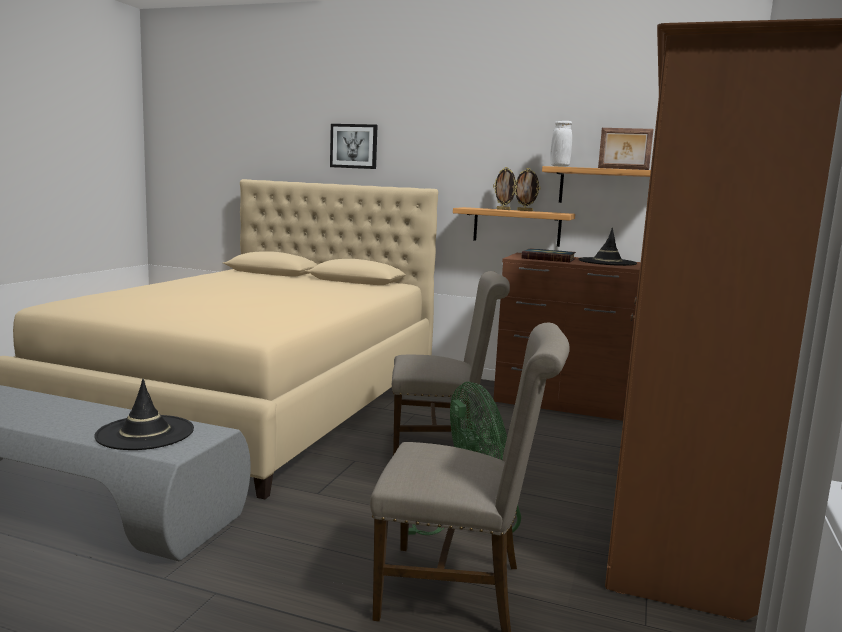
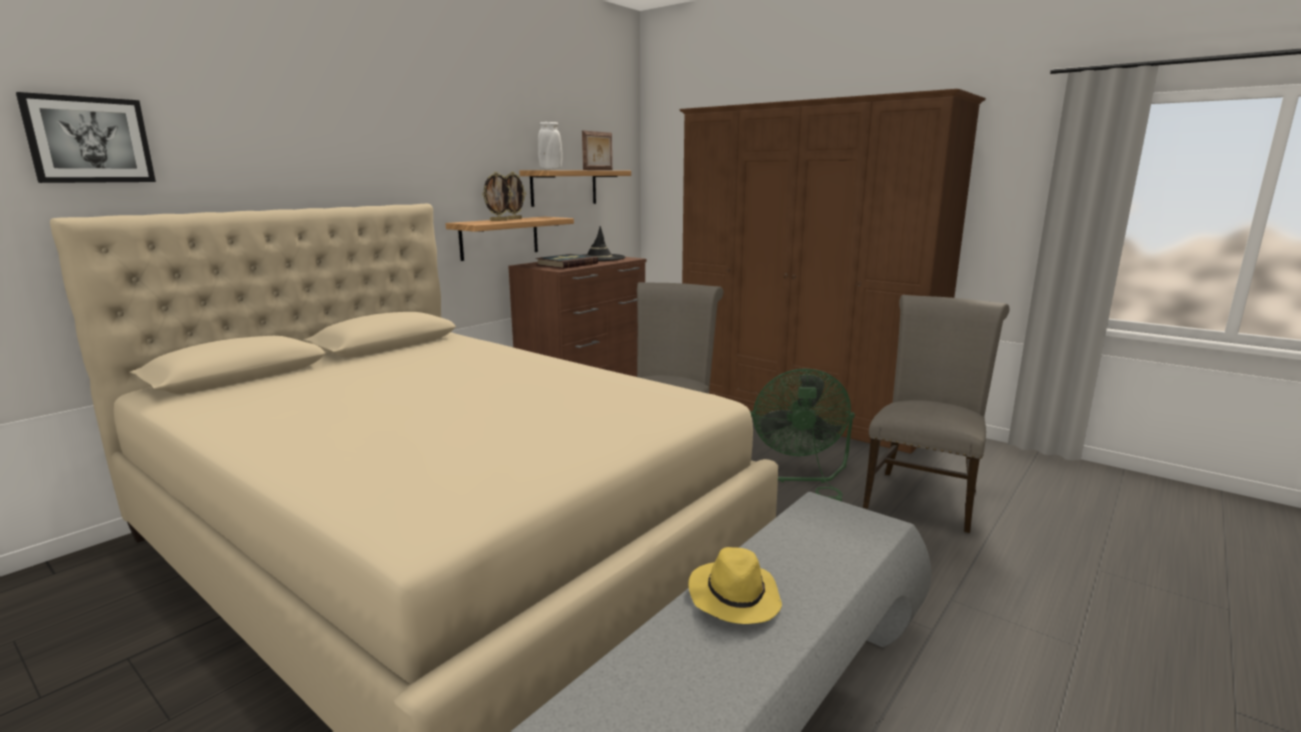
camera: 70 degrees left, 5 degrees up
black hat [94,379,194,450] -> none
picture [330,124,378,169] -> picture moved to [16,92,156,183]
none -> yellow hat [688,547,782,624]

